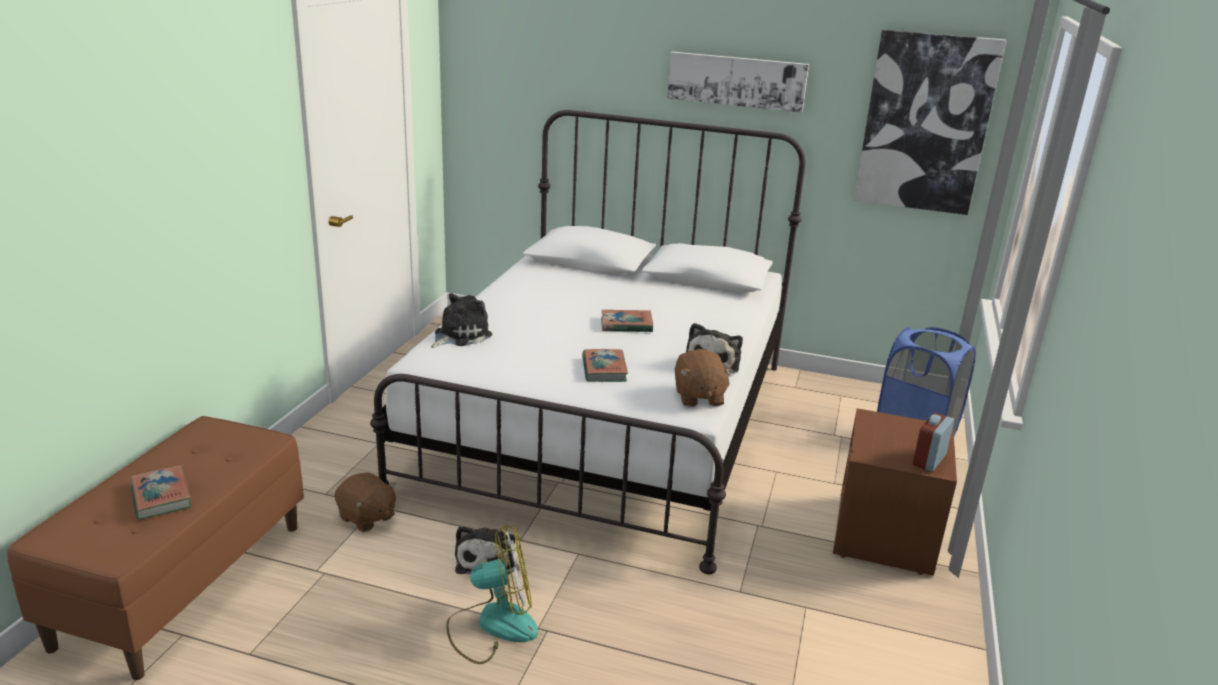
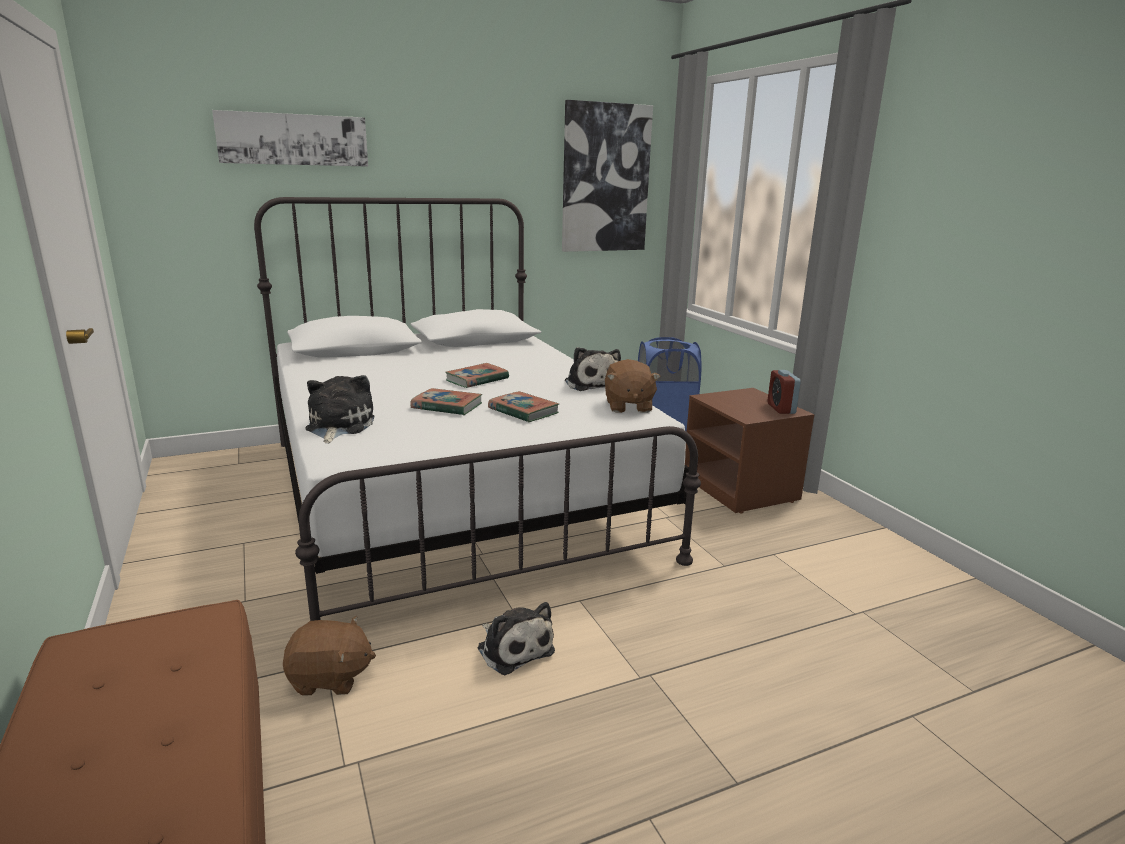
camera: 40 degrees left, 5 degrees down
book [130,465,192,520] -> book moved to [410,388,482,415]
fan [446,525,538,664] -> none
picture [667,52,809,113] -> picture moved to [212,110,368,167]
brown plush toy [675,349,734,407] -> brown plush toy turned 45 degrees clockwise [605,359,660,413]

